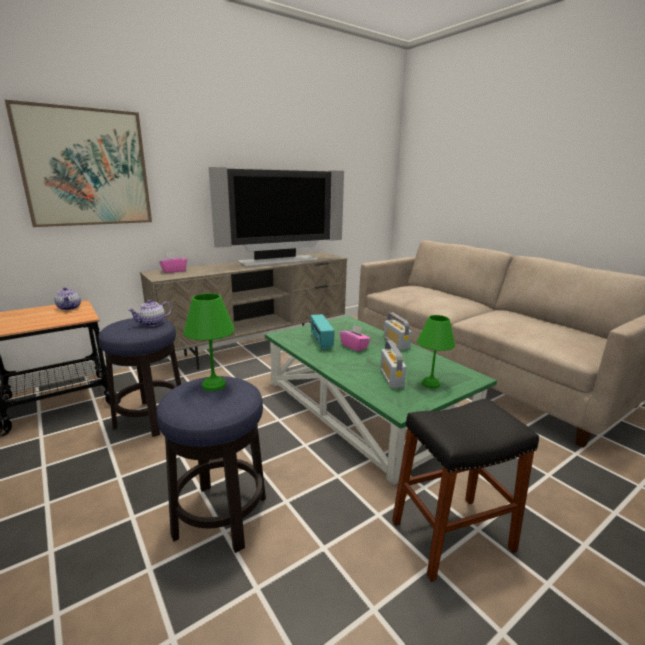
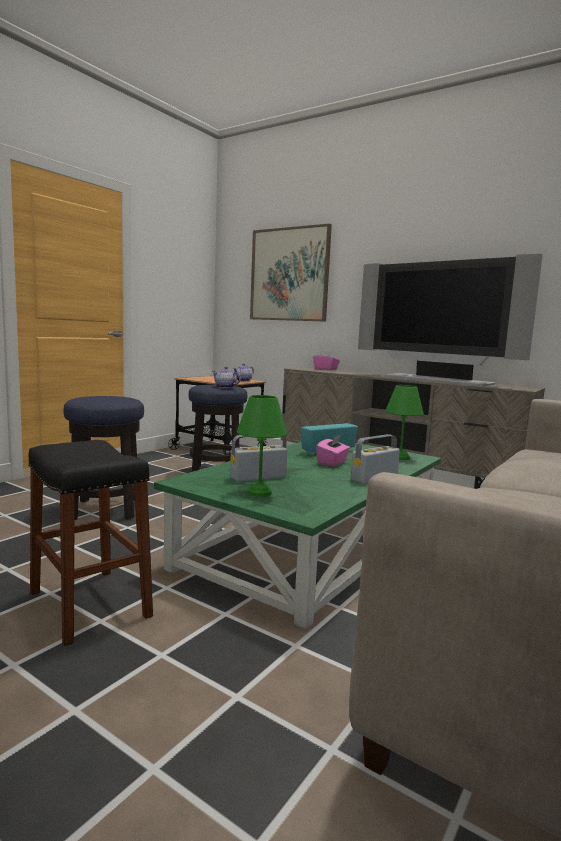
camera: 70 degrees right, 10 degrees down
green table lamp [183,293,235,391] -> green table lamp moved to [385,385,424,460]

